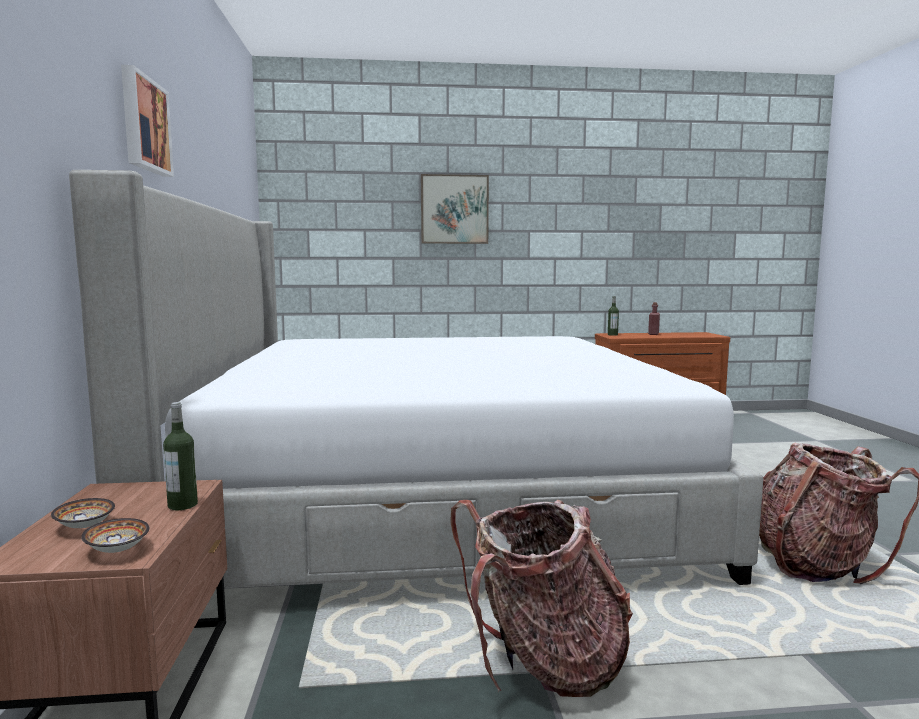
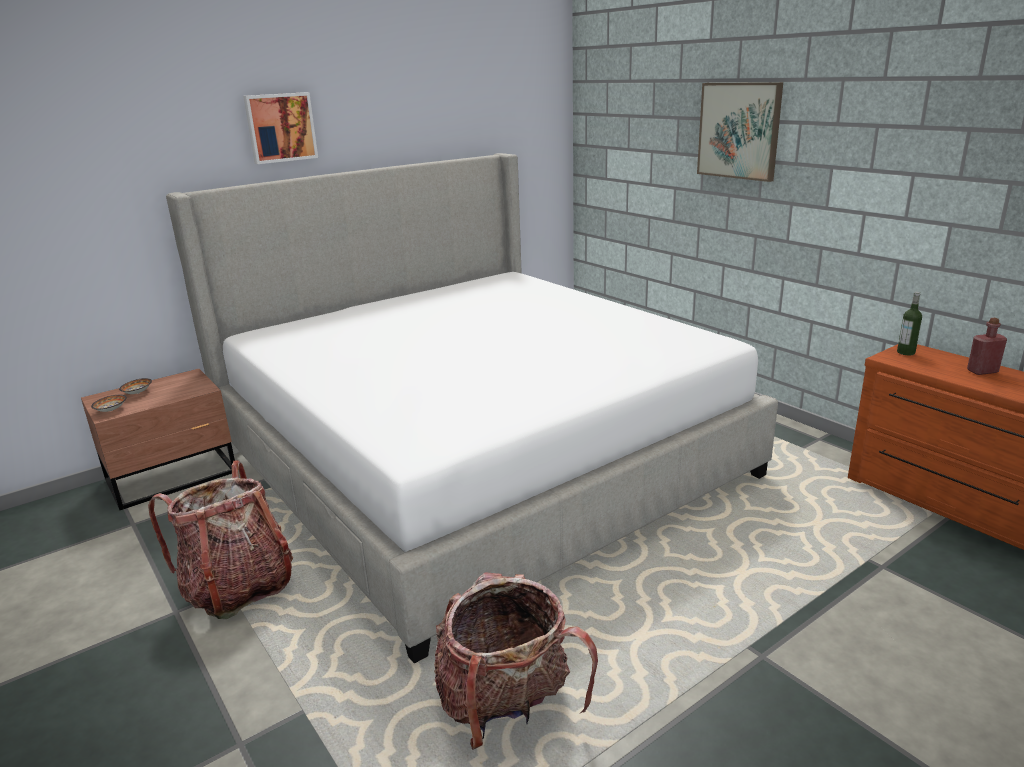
camera: 60 degrees right, 15 degrees up
bottle [163,402,198,510] -> none

